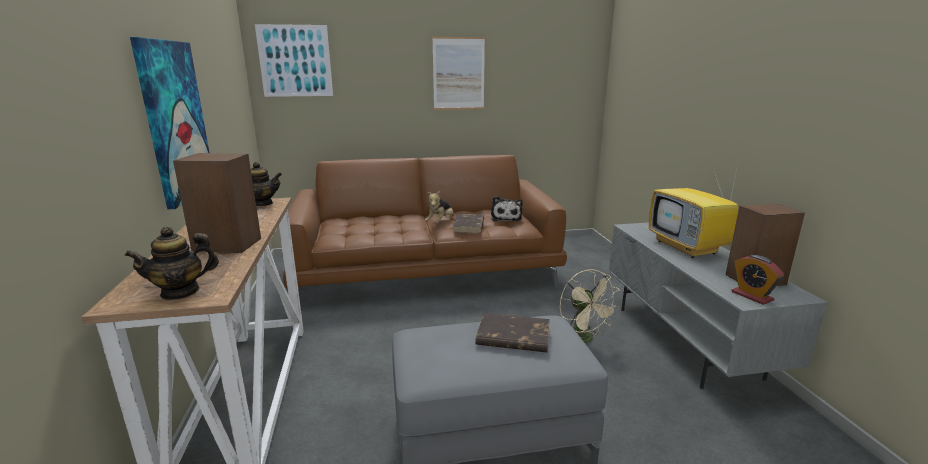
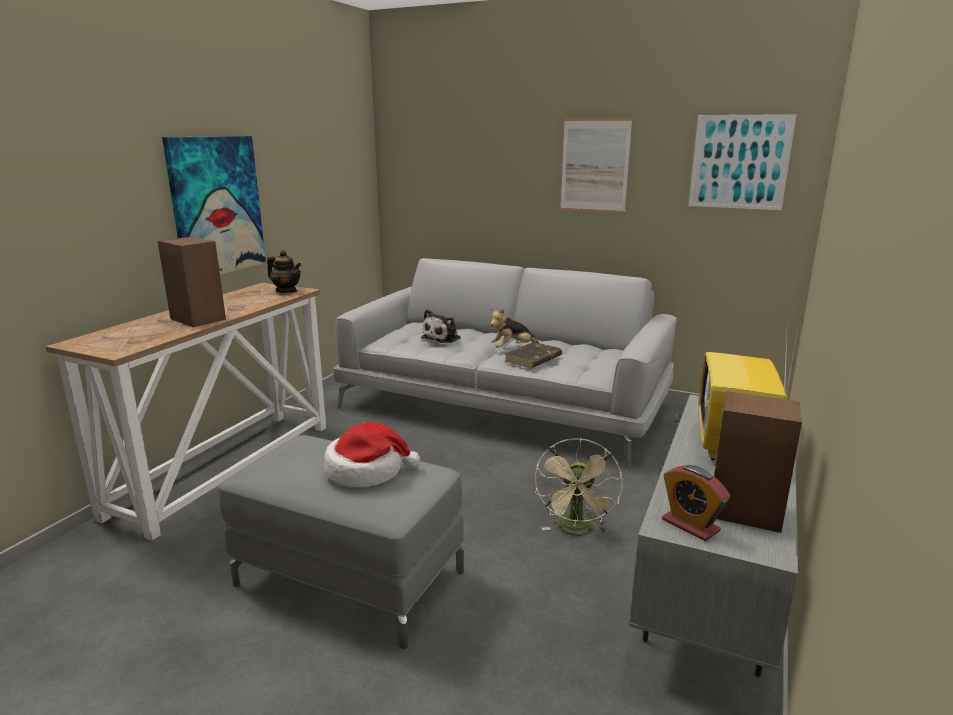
camera: 35 degrees right, 0 degrees up
teapot [125,226,219,300] -> none
picture [255,24,333,97] -> picture moved to [689,114,797,210]
brown sofa [283,155,567,291] -> grey sofa [334,258,677,467]
brown book [475,313,550,353] -> hat [324,422,420,488]
plush toy [491,196,523,221] -> plush toy moved to [421,309,461,343]
alarm clock [731,255,784,305] -> alarm clock turned 45 degrees counterclockwise [662,465,730,541]

